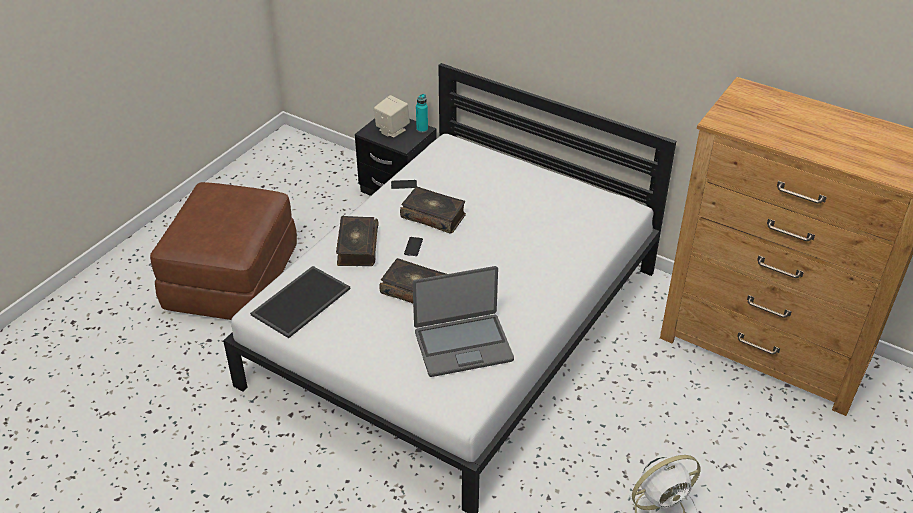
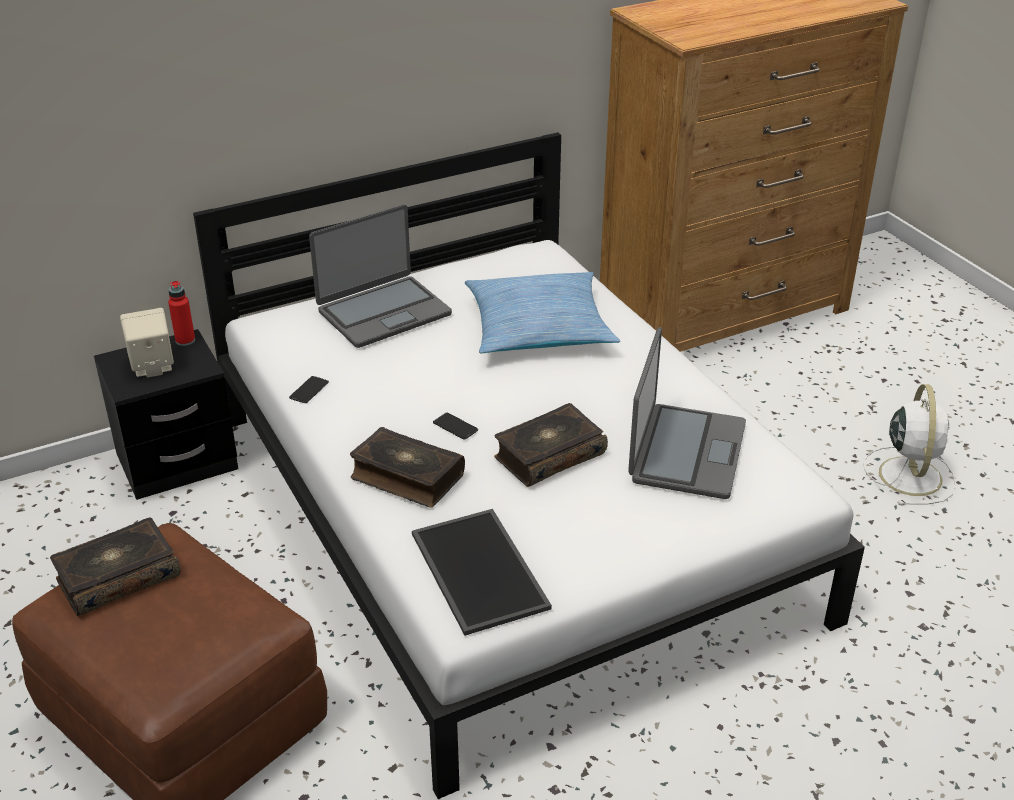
camera: 60 degrees left, 5 degrees down
book [400,187,466,234] -> book moved to [50,517,181,616]
turquoise bottle [416,94,428,133] -> red bottle [168,280,195,346]
none -> laptop [309,205,452,348]
none -> pillow [465,272,620,353]

